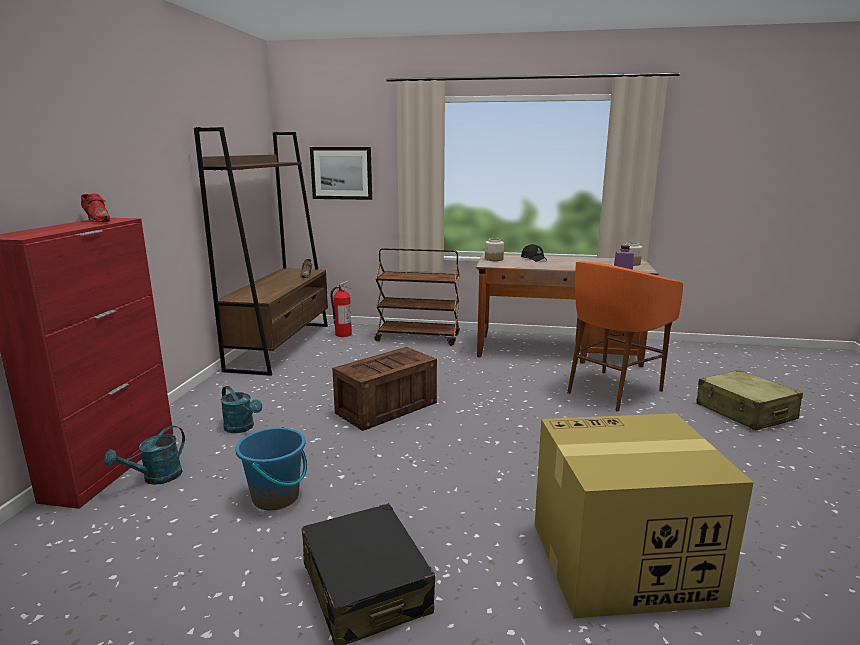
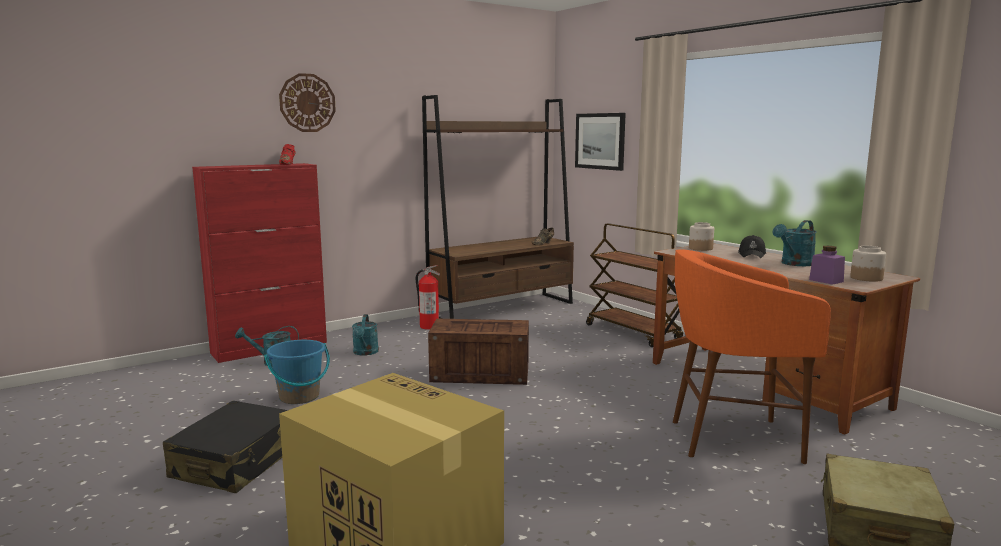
camera: 45 degrees right, 5 degrees down
fire extinguisher [330,280,352,337] -> fire extinguisher moved to [416,265,440,330]
none -> wall clock [279,73,336,132]
none -> turquoise watering can [772,220,817,266]

